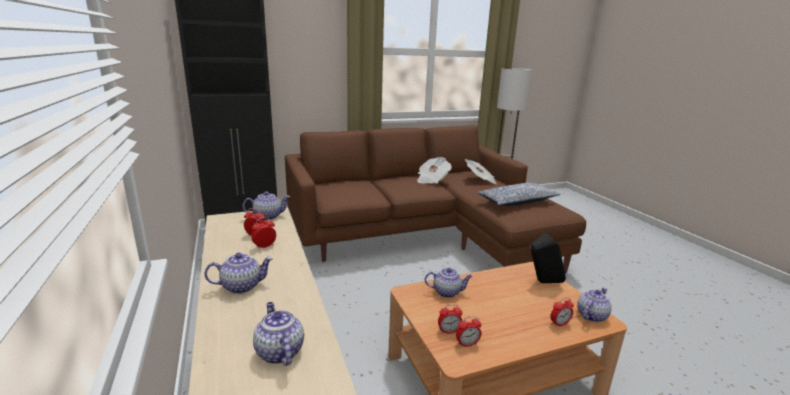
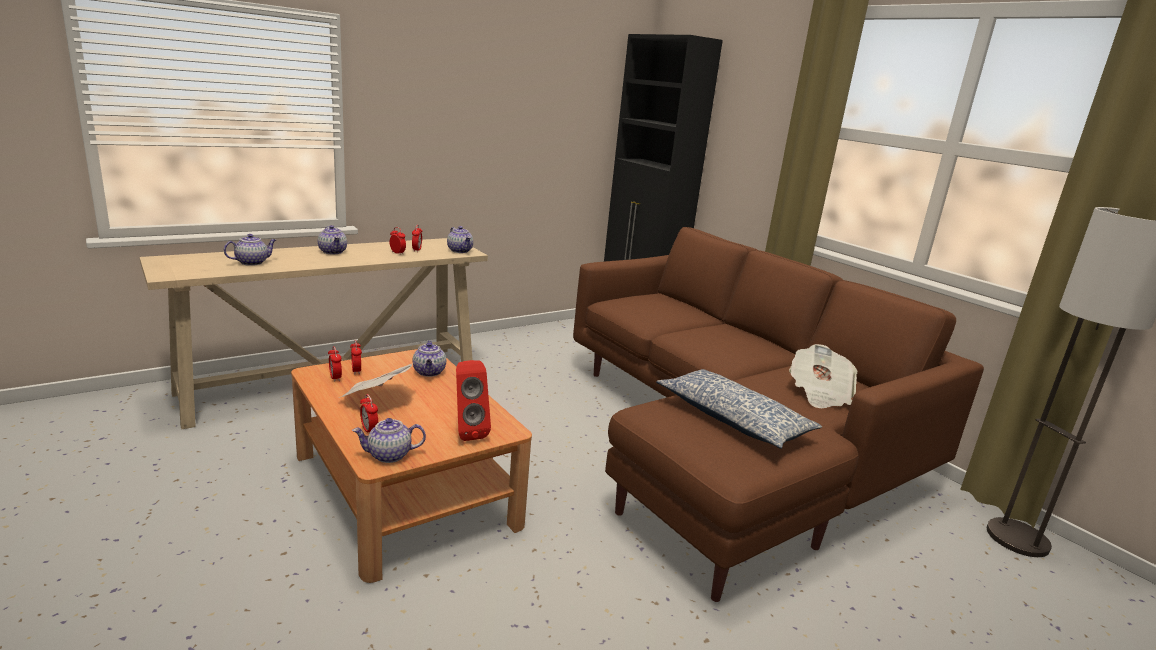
camera: 75 degrees right, 0 degrees up
newspaper [417,157,452,184] -> newspaper moved to [339,363,413,398]
black speaker [531,233,566,283] -> red speaker [456,360,491,441]
teapot [577,288,612,322] -> teapot turned 135 degrees clockwise [352,418,426,463]

